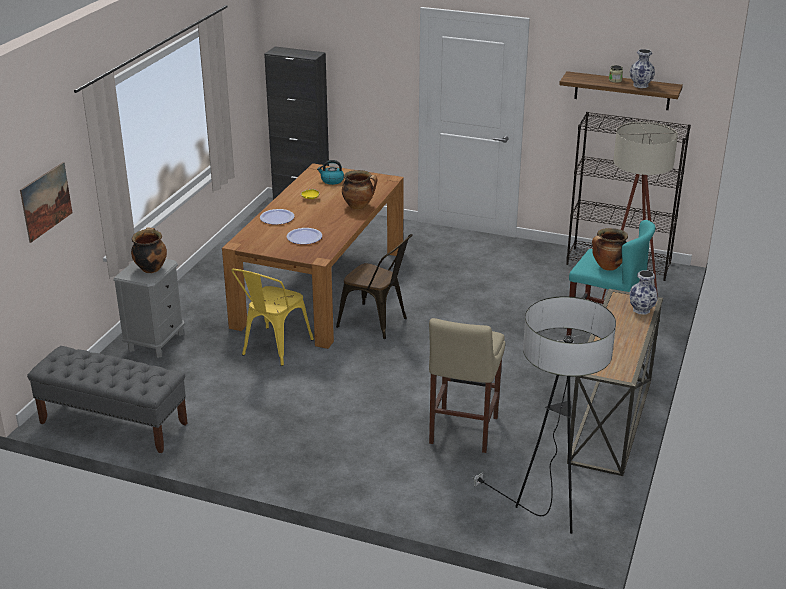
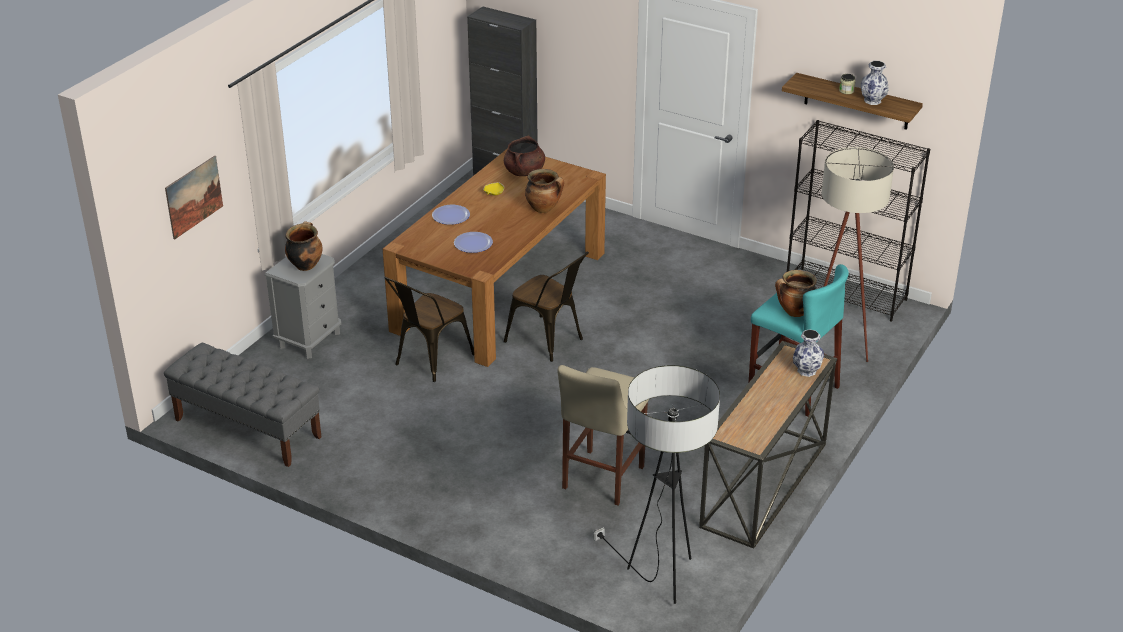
camera: 10 degrees right, 5 degrees up
yellow chair [231,269,314,366] -> brown chair [384,277,474,382]
kettle [317,160,344,185] -> brown cooking pot [504,136,545,176]

